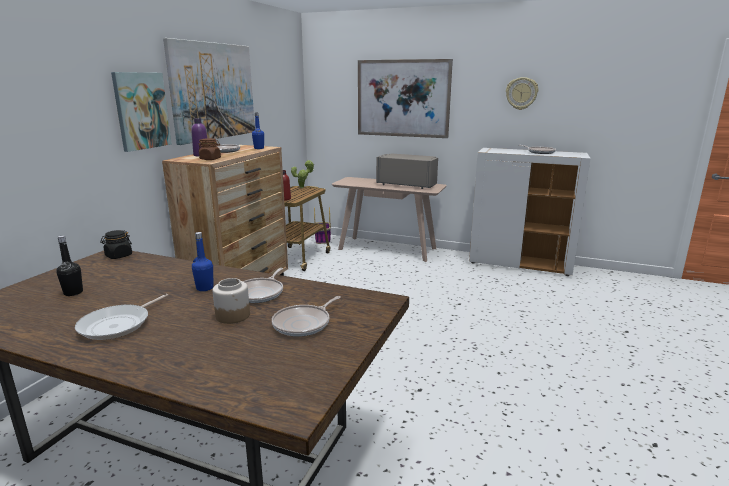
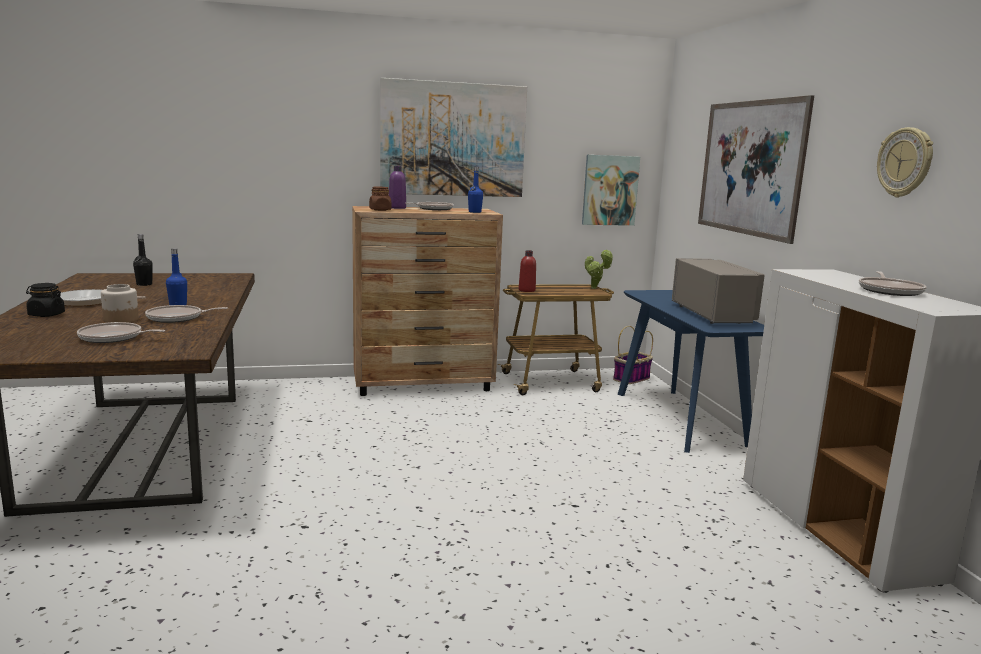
camera: 55 degrees right, 5 degrees down
black jar [100,230,132,259] -> black jar moved to [26,283,65,317]
picture [111,72,172,152] -> picture moved to [582,155,640,226]
beige console table [332,177,447,262] -> blue console table [618,290,764,453]

